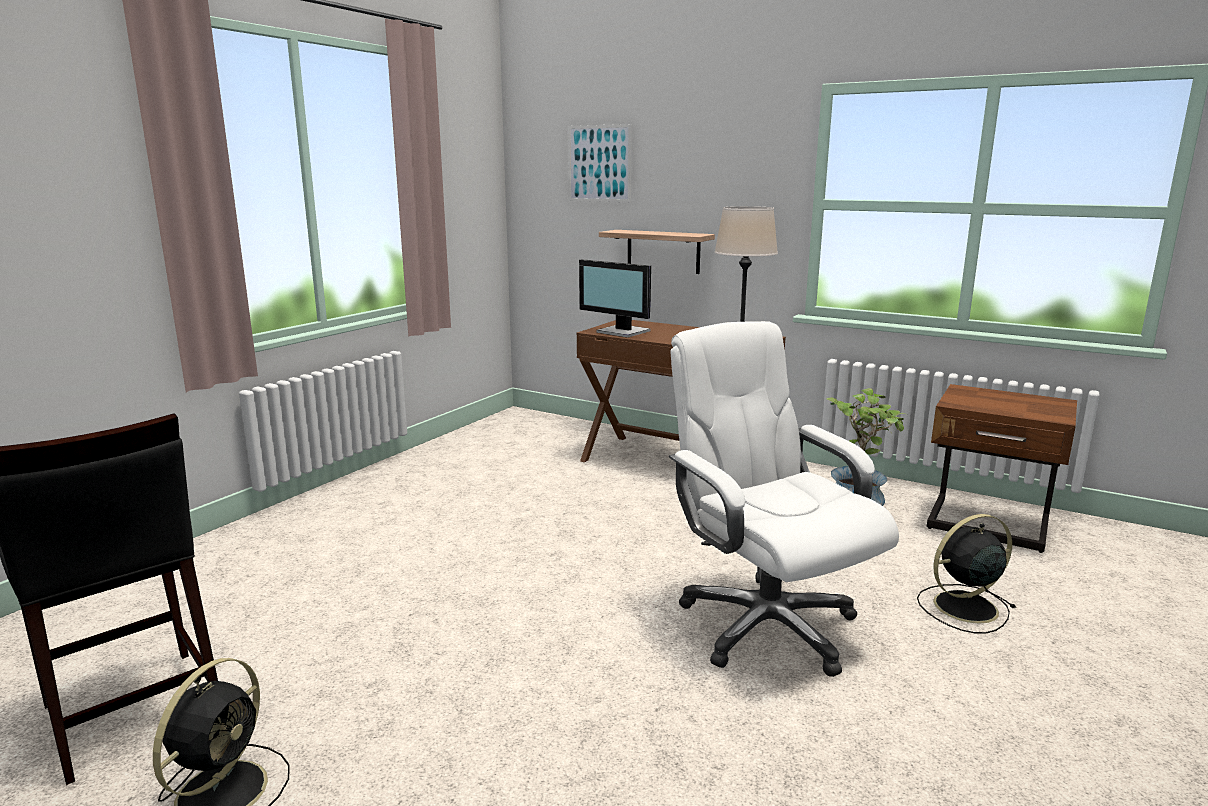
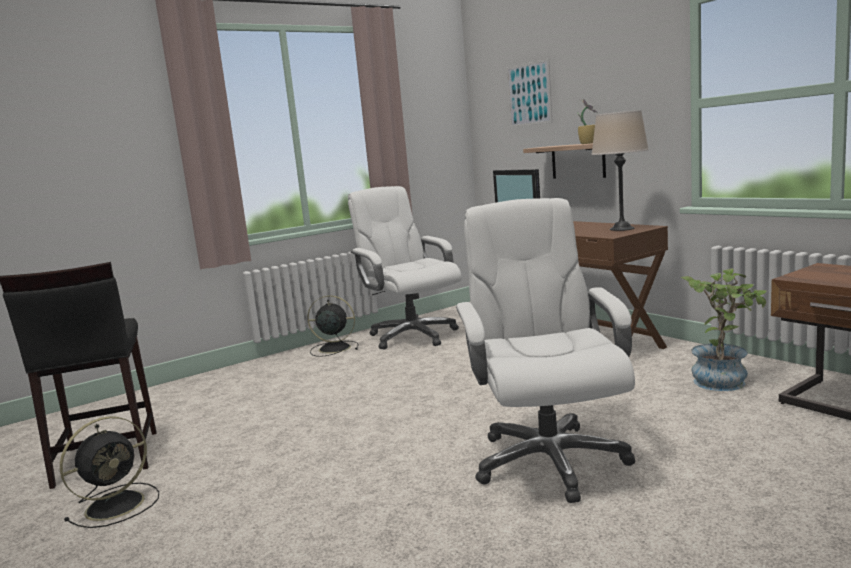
camera: 25 degrees right, 5 degrees down
black fan [917,514,1017,634] -> black fan moved to [307,295,358,357]
none -> white office chair [348,186,462,350]
none -> potted plant [577,99,598,144]

